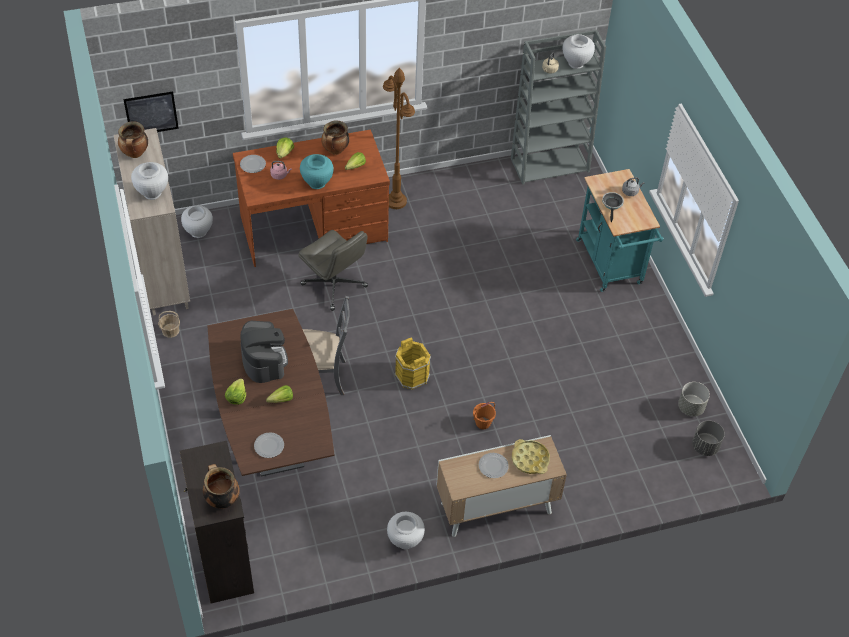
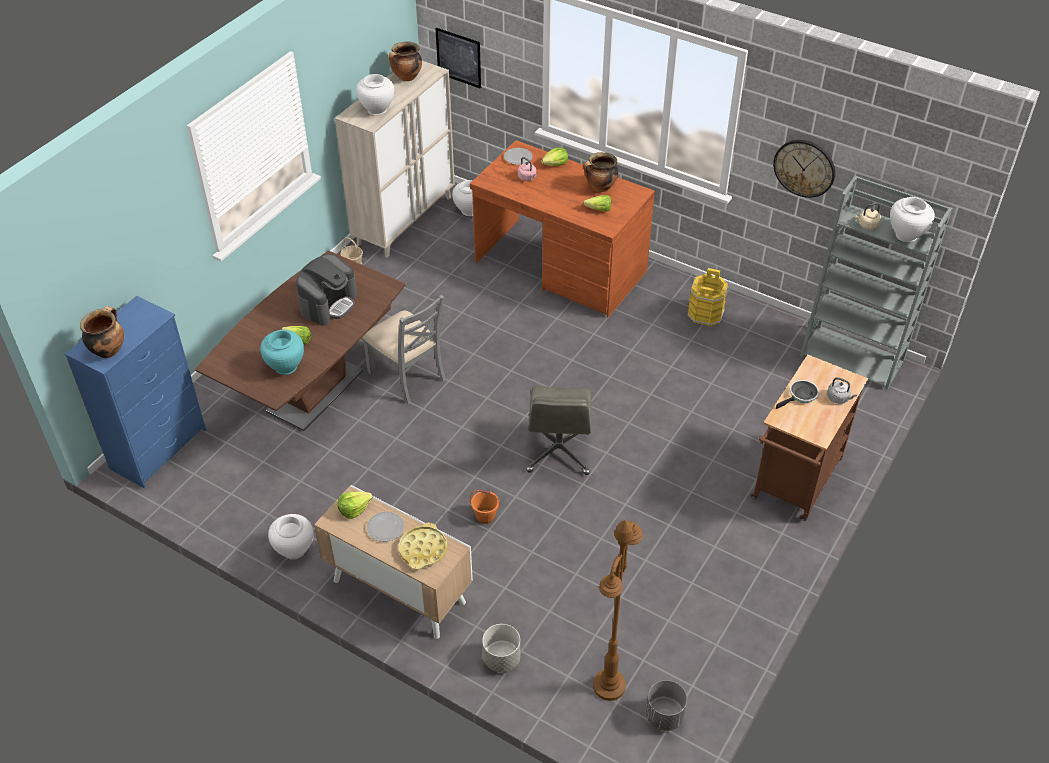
camera: 50 degrees right, 5 degrees down
black dresser [180,441,254,603] -> blue dresser [65,296,206,488]
lettuce [225,378,246,405] -> lettuce moved to [338,491,373,519]
plate [254,432,284,458] -> none
grey office chair [298,230,368,311] -> grey office chair moved to [527,386,591,475]
turquoise vase [300,154,334,189] -> turquoise vase moved to [260,330,304,375]
brown floor lamp [383,68,415,209] -> brown floor lamp moved to [593,520,643,701]
yellow bucket [394,338,431,389] -> yellow bucket moved to [687,268,729,327]
turquoise cart [576,169,664,292] -> brown cart [751,355,868,521]
grey planter [678,382,710,417] -> grey planter moved to [482,624,520,672]
none -> wall clock [773,140,835,198]

